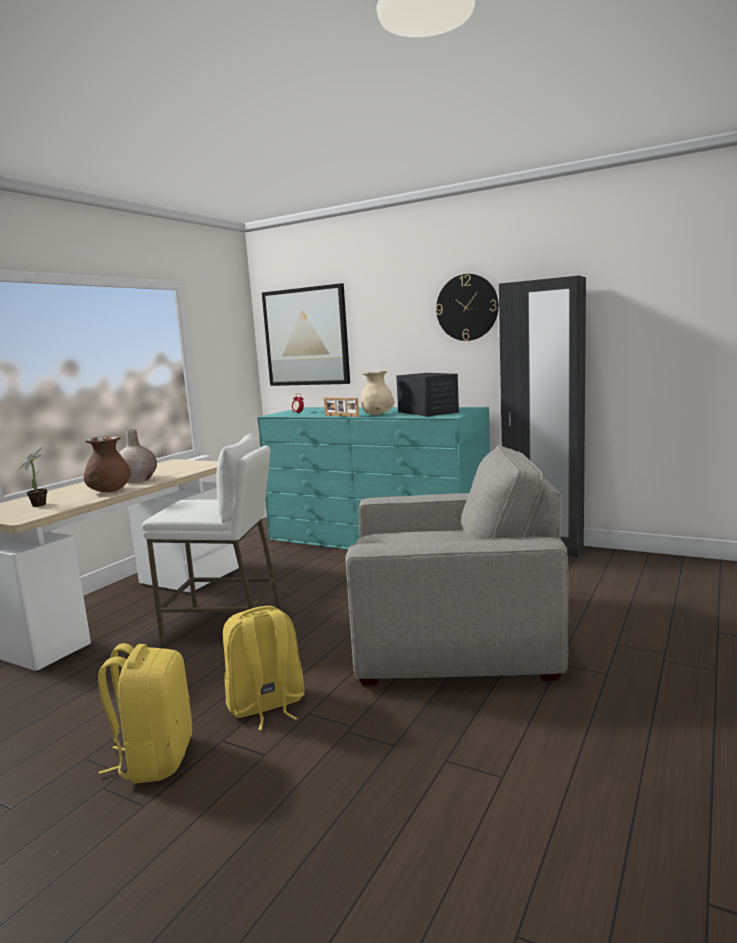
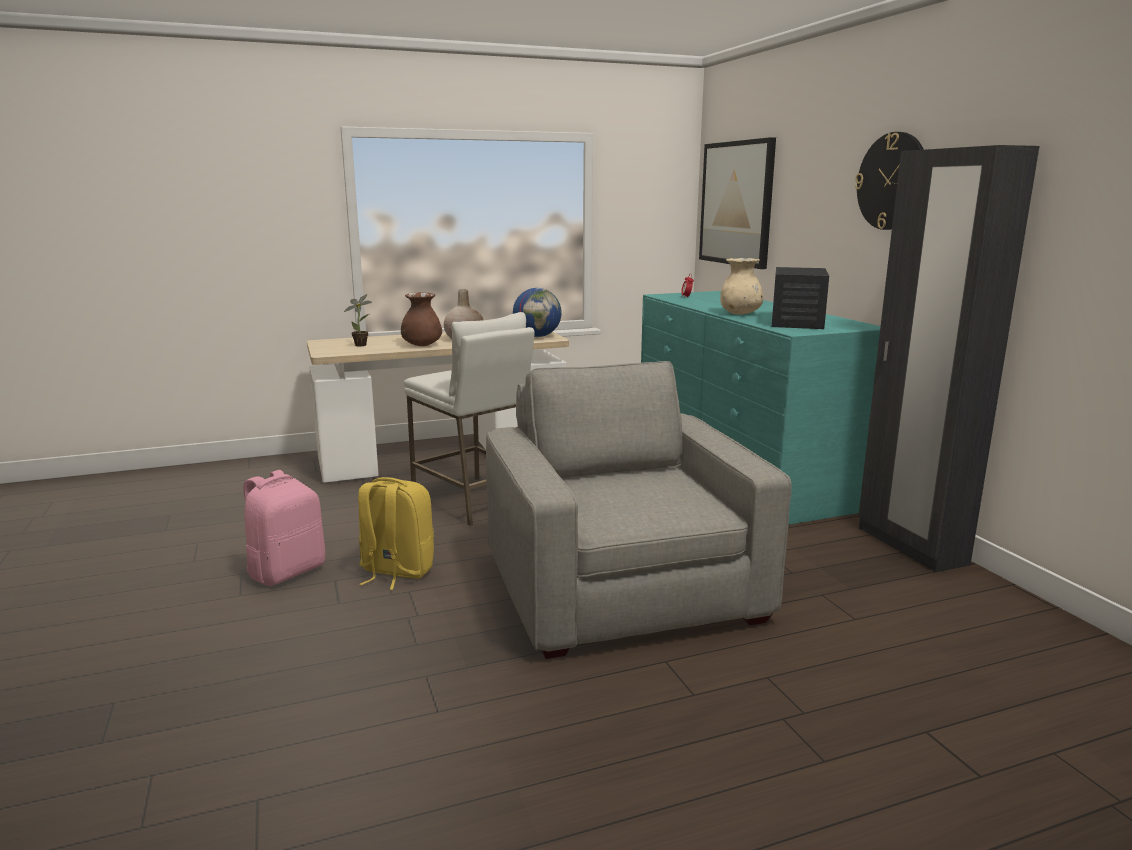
camera: 40 degrees right, 5 degrees up
yellow backpack [98,643,192,784] -> pink backpack [244,470,325,586]
picture frame [324,398,359,417] -> none
grey armchair [345,445,568,686] -> grey armchair turned 150 degrees counterclockwise [486,361,792,659]
none -> globe [513,288,562,337]

